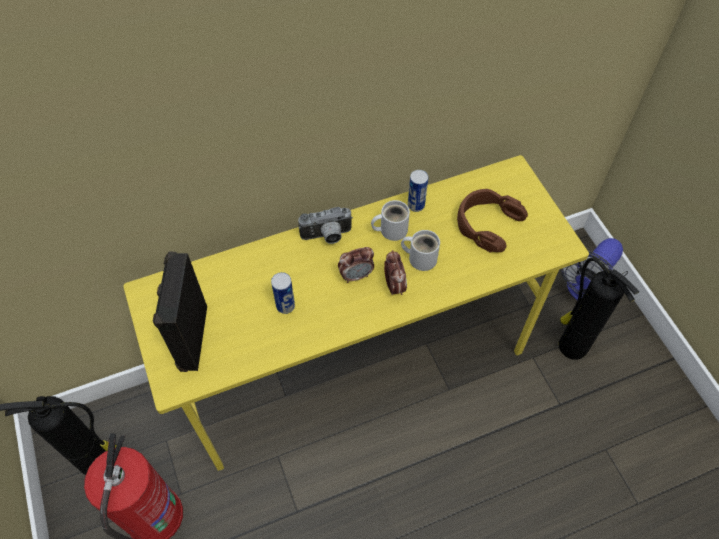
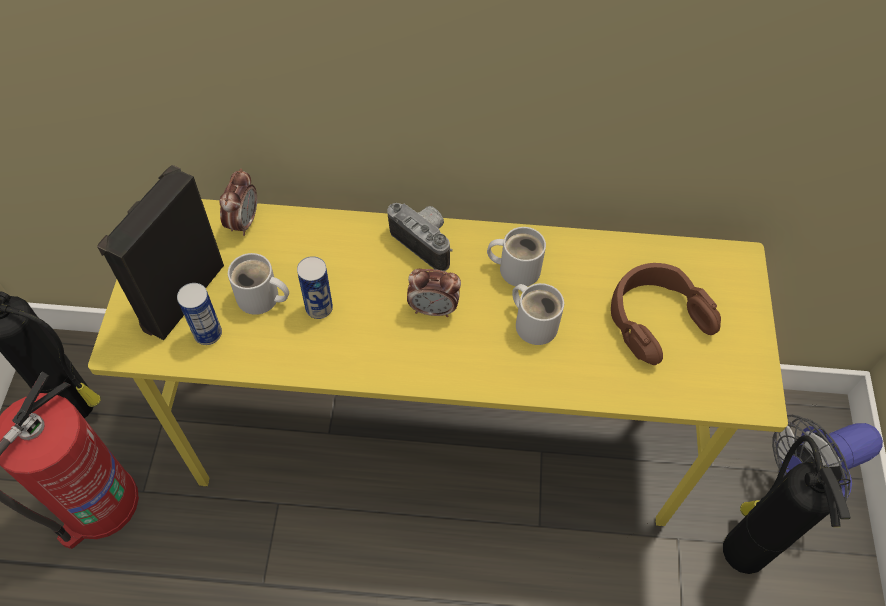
camera: 25 degrees right, 0 degrees up
camera [298,207,353,244] -> camera turned 150 degrees counterclockwise [387,203,453,271]
alarm clock [384,250,407,295] -> alarm clock moved to [219,168,257,236]
can [408,170,429,212] -> can moved to [177,283,222,345]
none -> white mug [228,253,289,315]

